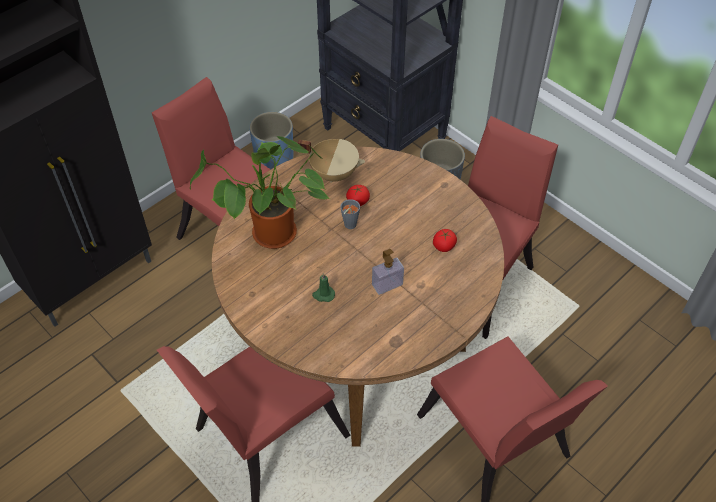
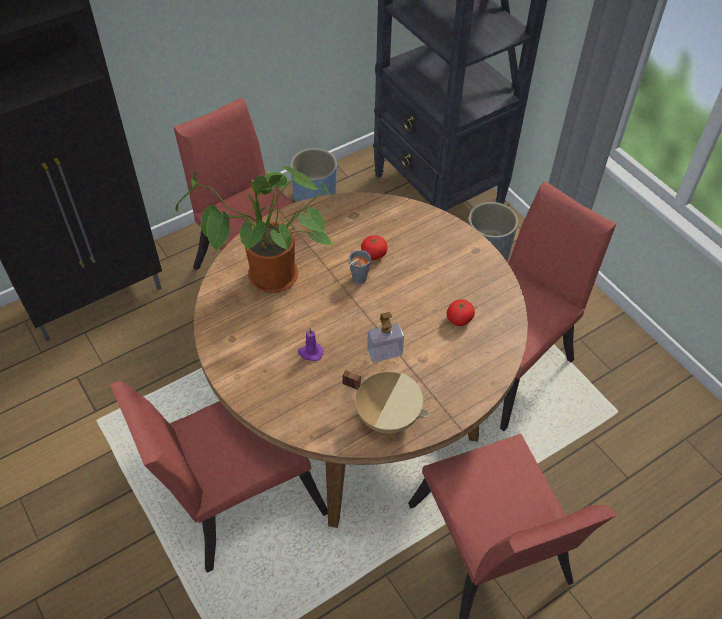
camera: 10 degrees right, 0 degrees up
beige cooking pot [298,139,365,183] -> beige cooking pot moved to [343,370,430,434]
green candle [312,273,335,302] -> purple candle [298,328,324,362]

